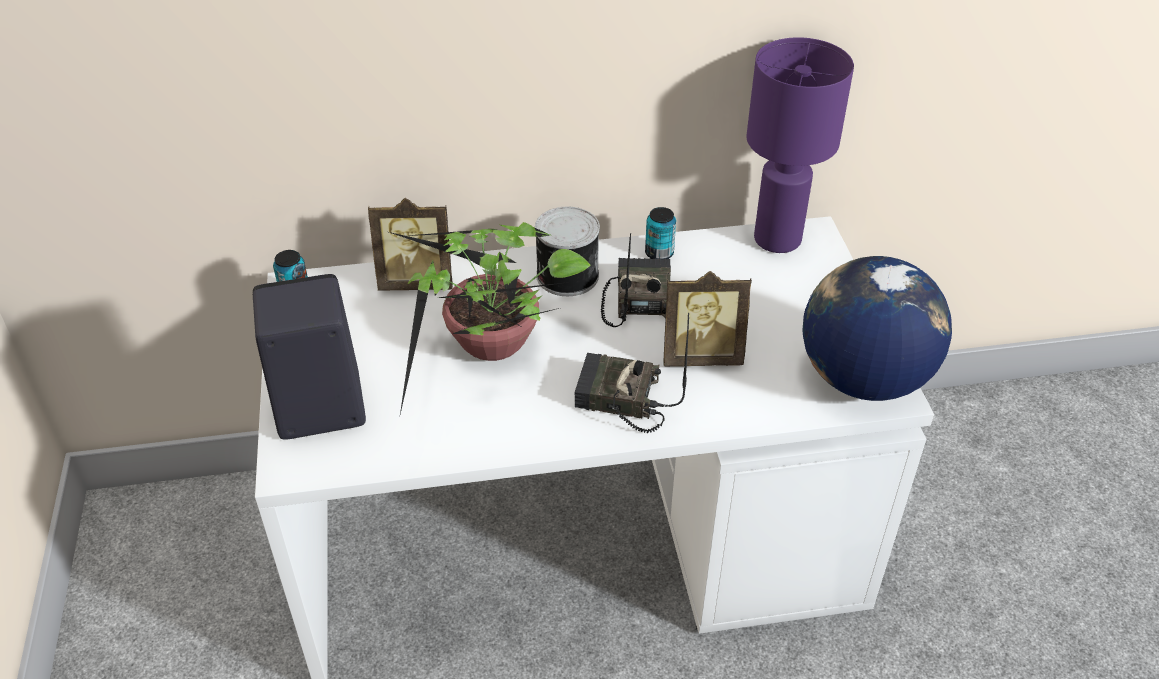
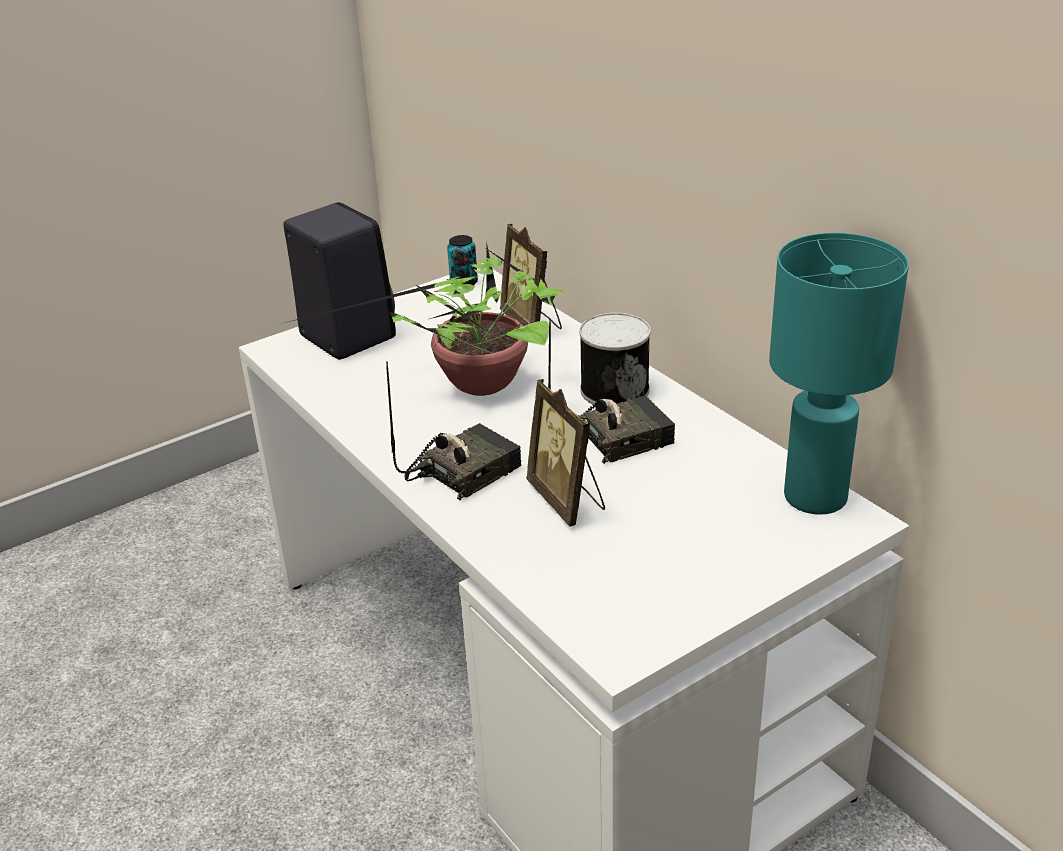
camera: 65 degrees right, 10 degrees down
radio [575,313,689,433] -> radio turned 60 degrees clockwise [386,361,521,501]
can [645,207,676,259] -> none
purple table lamp [746,37,854,253] -> turquoise table lamp [769,233,909,515]
globe [803,256,952,401] -> none

